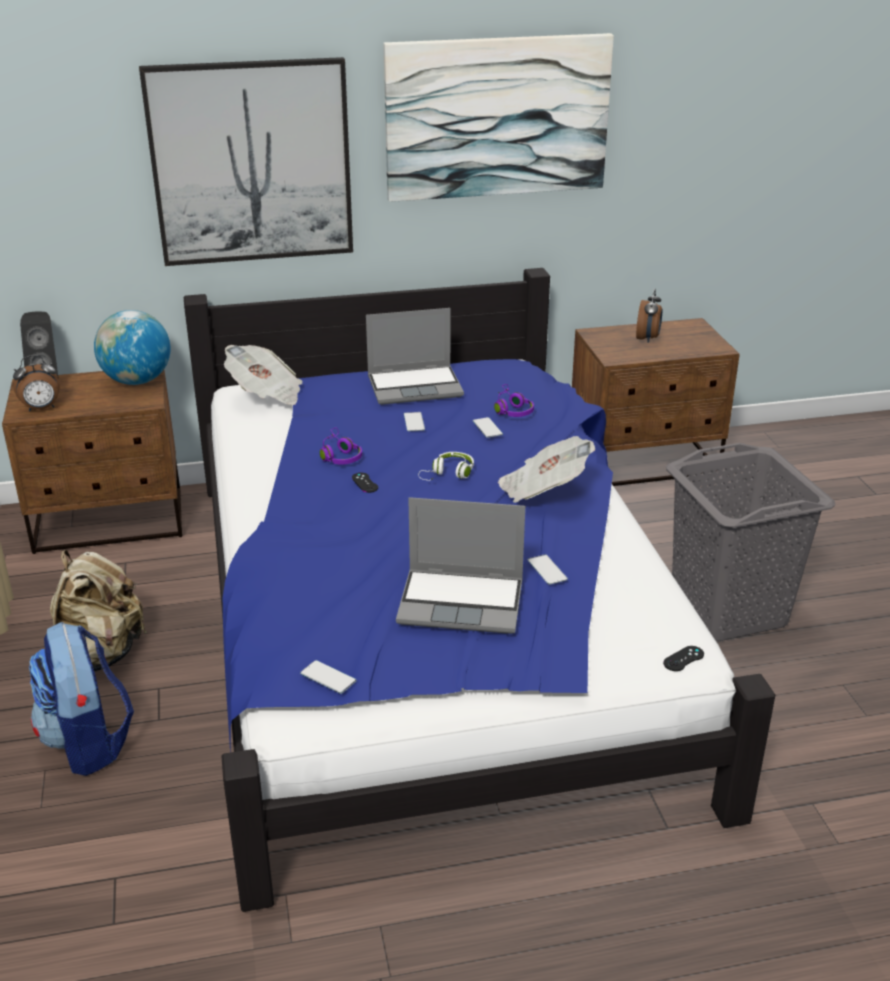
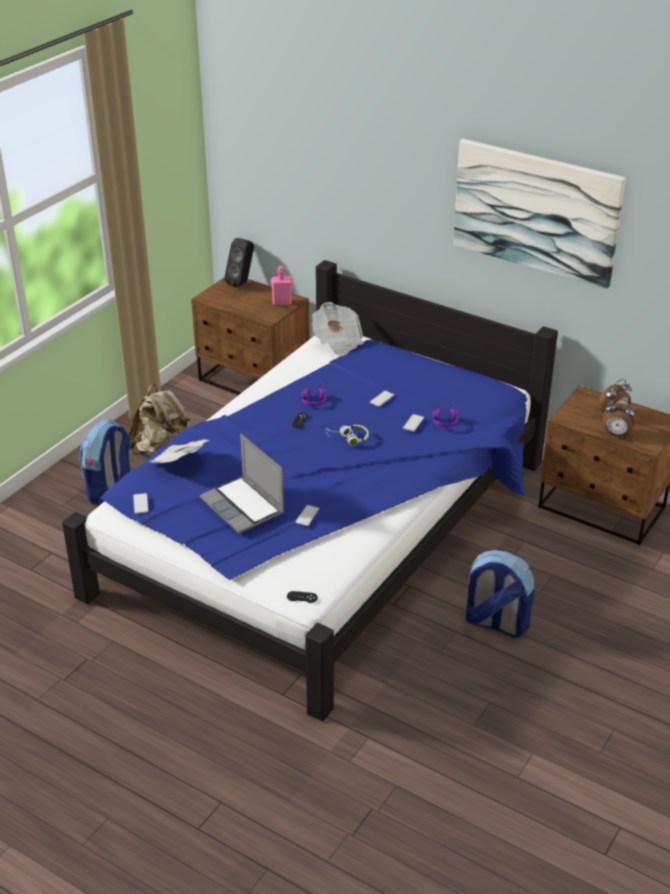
camera: 45 degrees right, 5 degrees up
alarm clock [13,355,60,412] -> alarm clock moved to [603,398,637,437]
globe [94,310,170,385] -> pink bottle [271,266,292,305]
picture [139,57,353,266] -> none
laptop [366,308,464,405] -> none
newspaper [498,436,595,503] -> newspaper moved to [149,439,209,463]
grey laundry basket [666,443,835,641] -> backpack [466,550,534,638]

